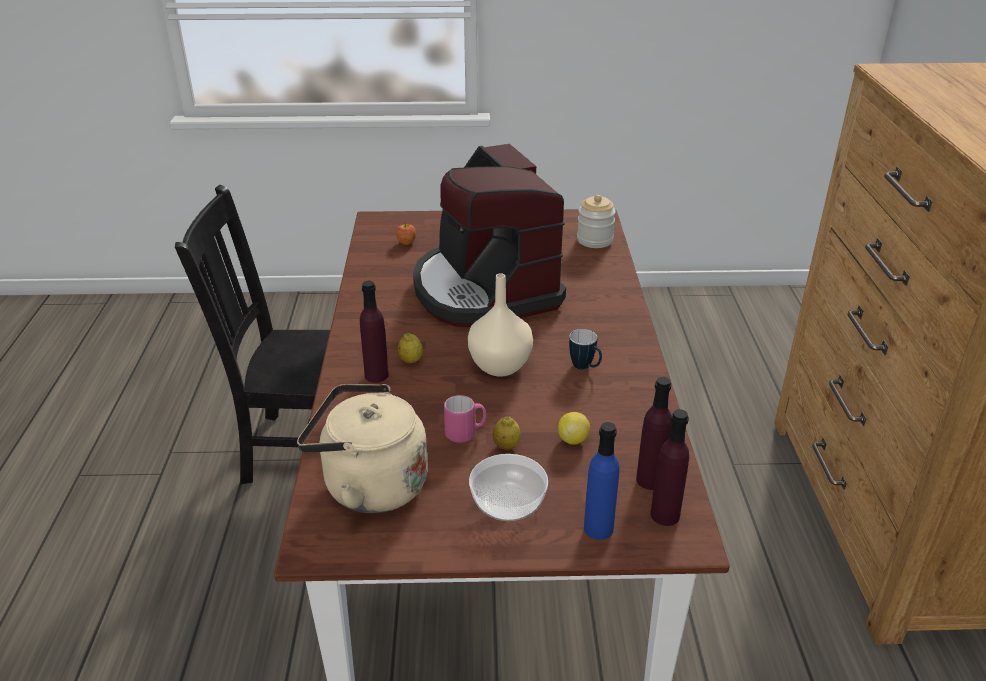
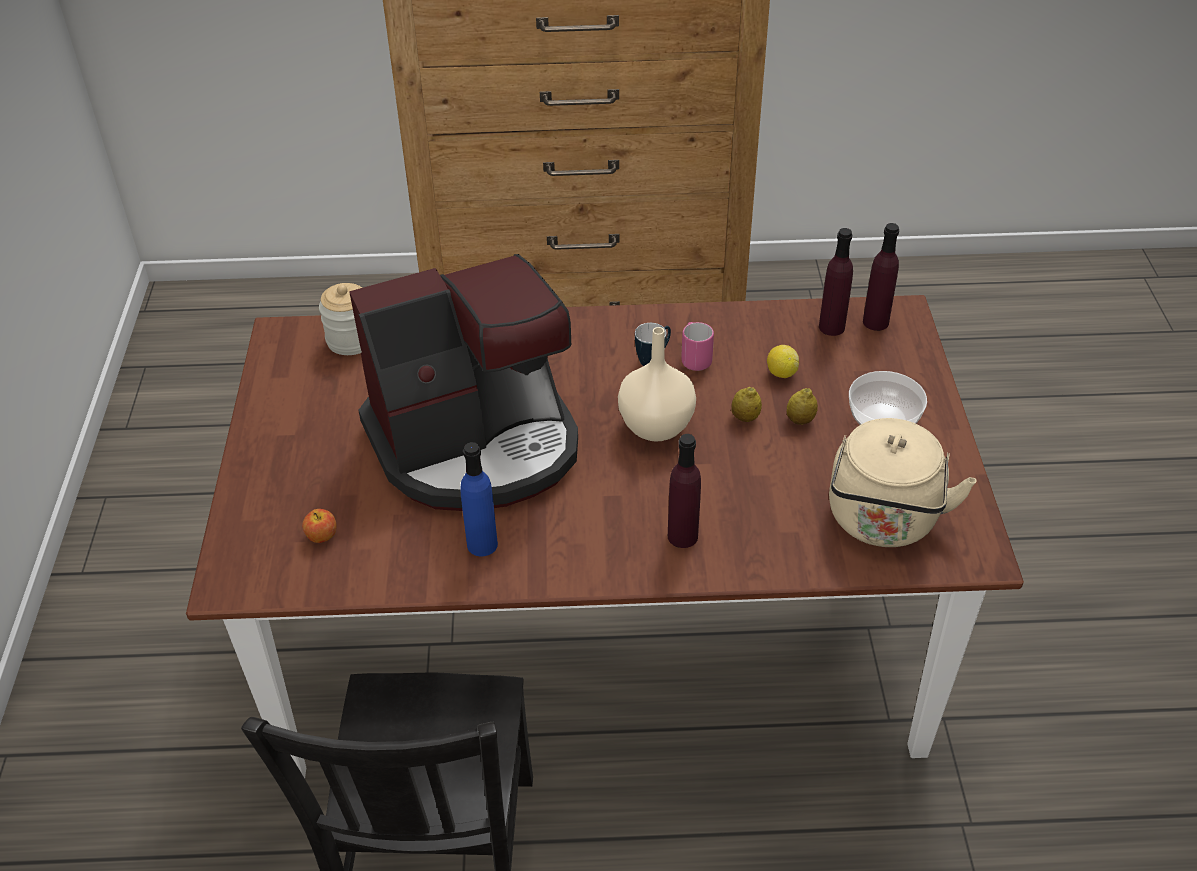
camera: 90 degrees left, 10 degrees up
lemon [398,333,423,364] -> lemon moved to [732,387,762,422]
pink mug [444,395,486,443] -> pink mug moved to [681,322,714,371]
blue bottle [584,422,620,540] -> blue bottle moved to [460,442,498,556]

